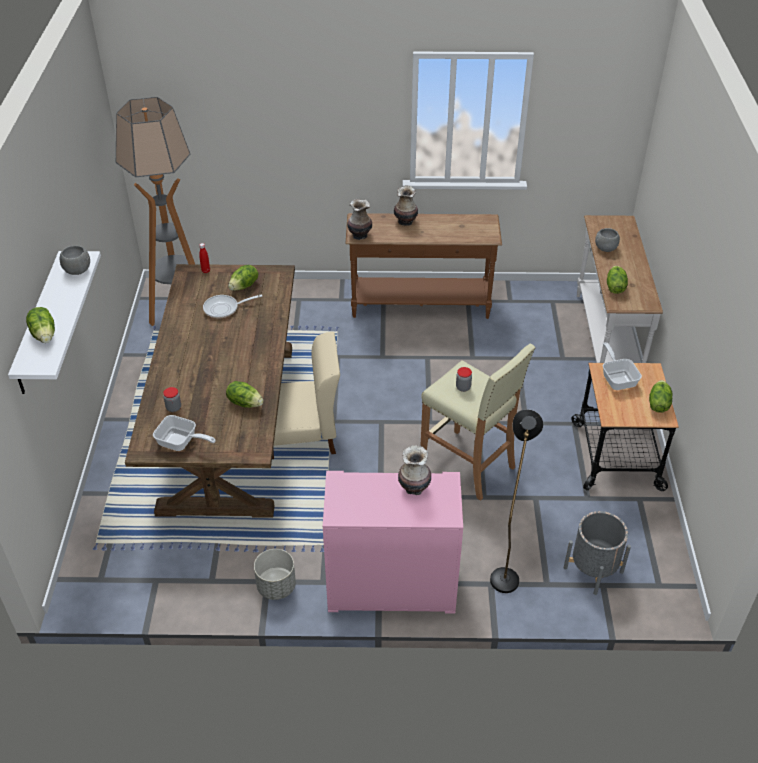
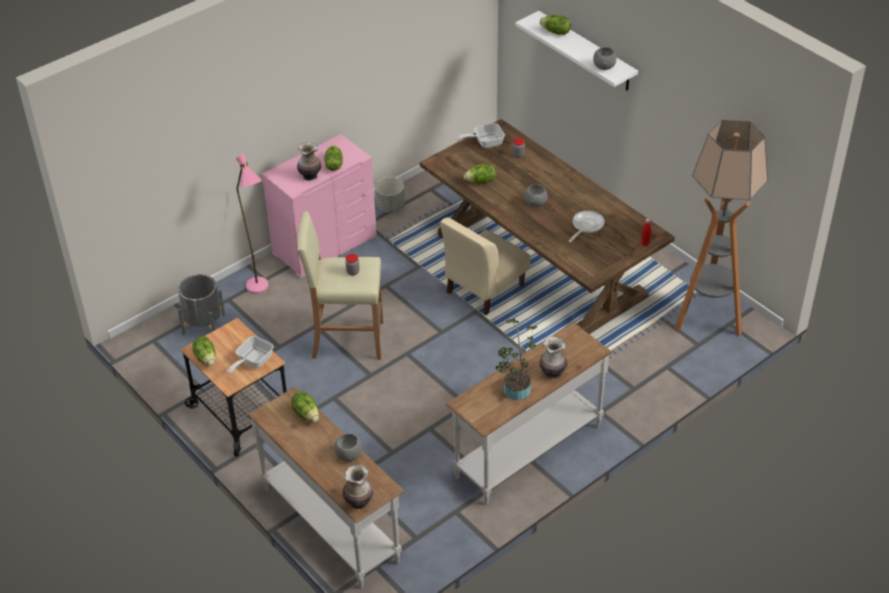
camera: 140 degrees right, 0 degrees up
lettuce [228,265,258,291] -> lettuce moved to [324,145,343,171]
brown console table [345,213,502,319] -> white console table [446,322,612,505]
vase [347,199,372,240] -> vase moved to [343,464,373,509]
black floor lamp [490,409,543,593] -> pink floor lamp [236,154,268,294]
frying pan [603,342,642,390] -> frying pan turned 90 degrees clockwise [227,336,273,374]
none -> potted plant [495,319,537,400]
none -> grey bowl [525,184,548,207]

